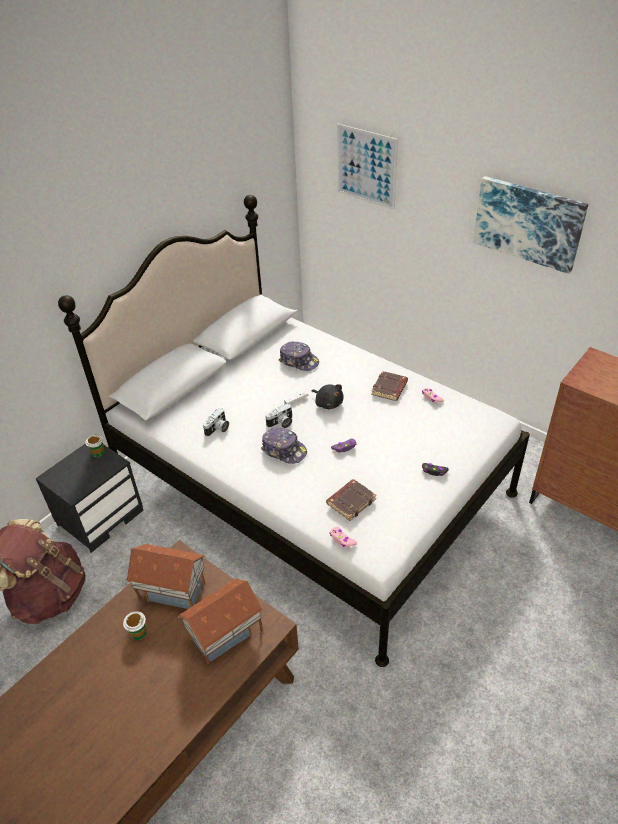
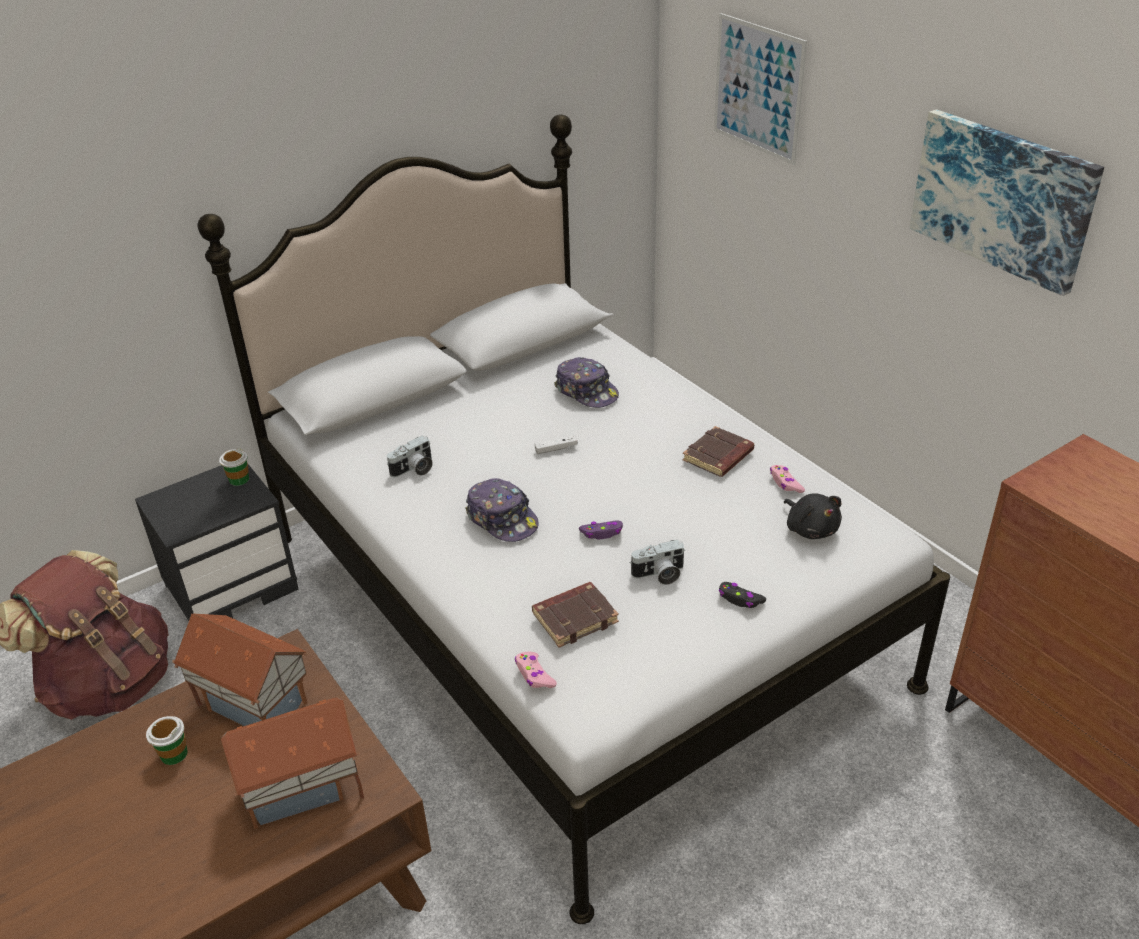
camera: 15 degrees right, 5 degrees down
camera [265,403,292,428] -> camera moved to [631,540,684,585]
black plush toy [311,384,343,409] -> black plush toy moved to [784,493,842,539]

